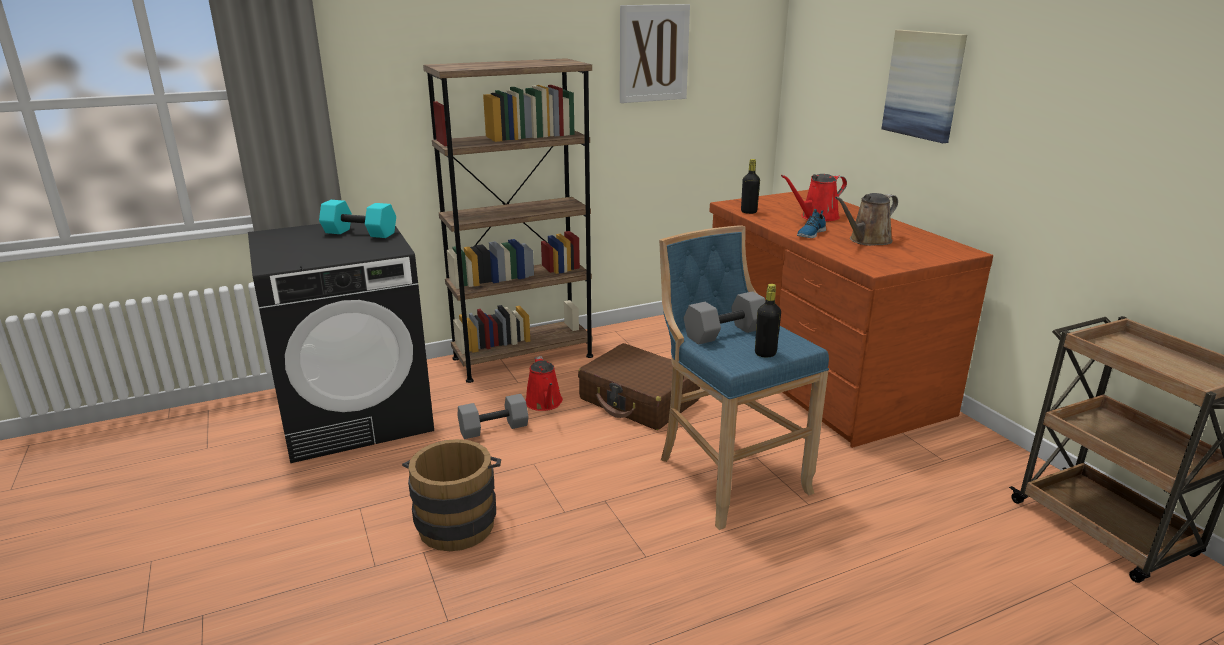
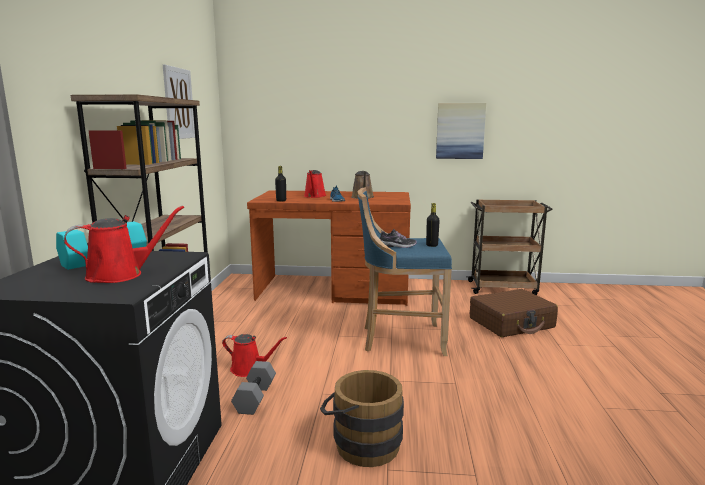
camera: 60 degrees left, 10 degrees down
brown suitcase [578,343,700,430] -> brown suitcase moved to [470,289,558,337]
grey dumbbell [684,291,765,345] -> shoe [380,229,417,248]
picture [882,30,967,143] -> picture moved to [436,103,486,159]
none -> red watering can [64,206,184,283]

